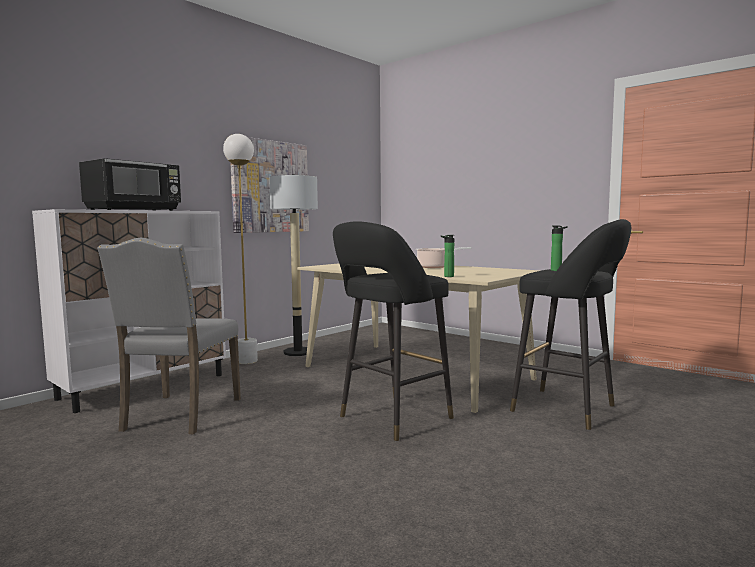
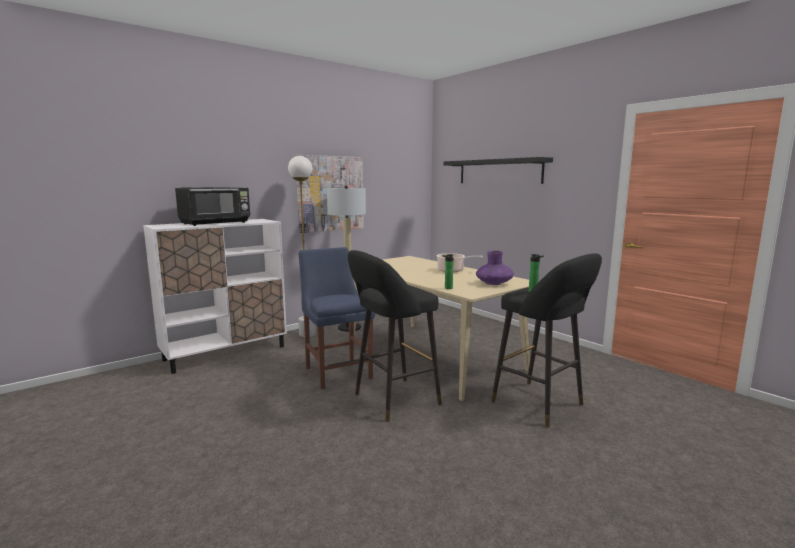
camera: 10 degrees right, 5 degrees up
grey chair [97,238,241,434] -> none
none -> blue chair [299,247,375,390]
none -> black shelf [443,157,553,184]
none -> purple vase [476,250,514,285]

